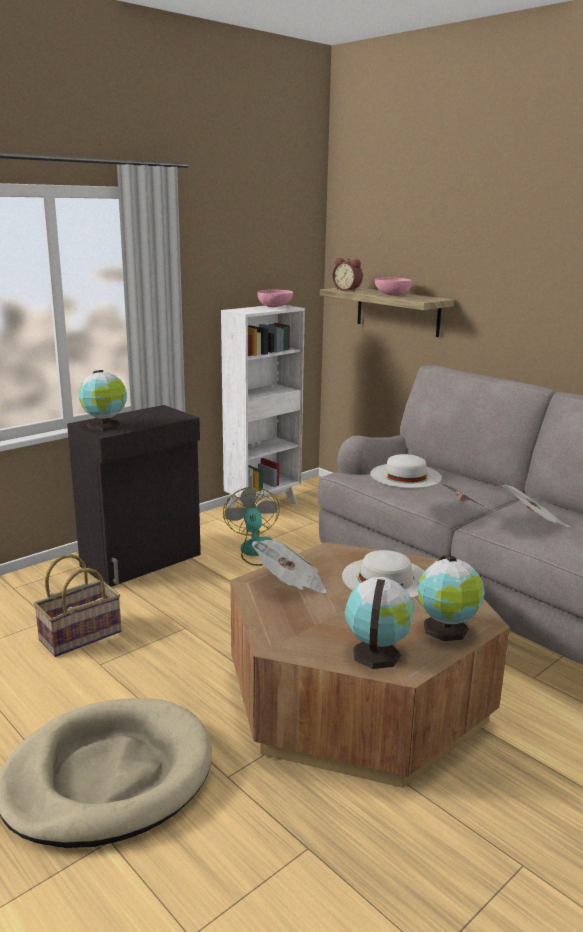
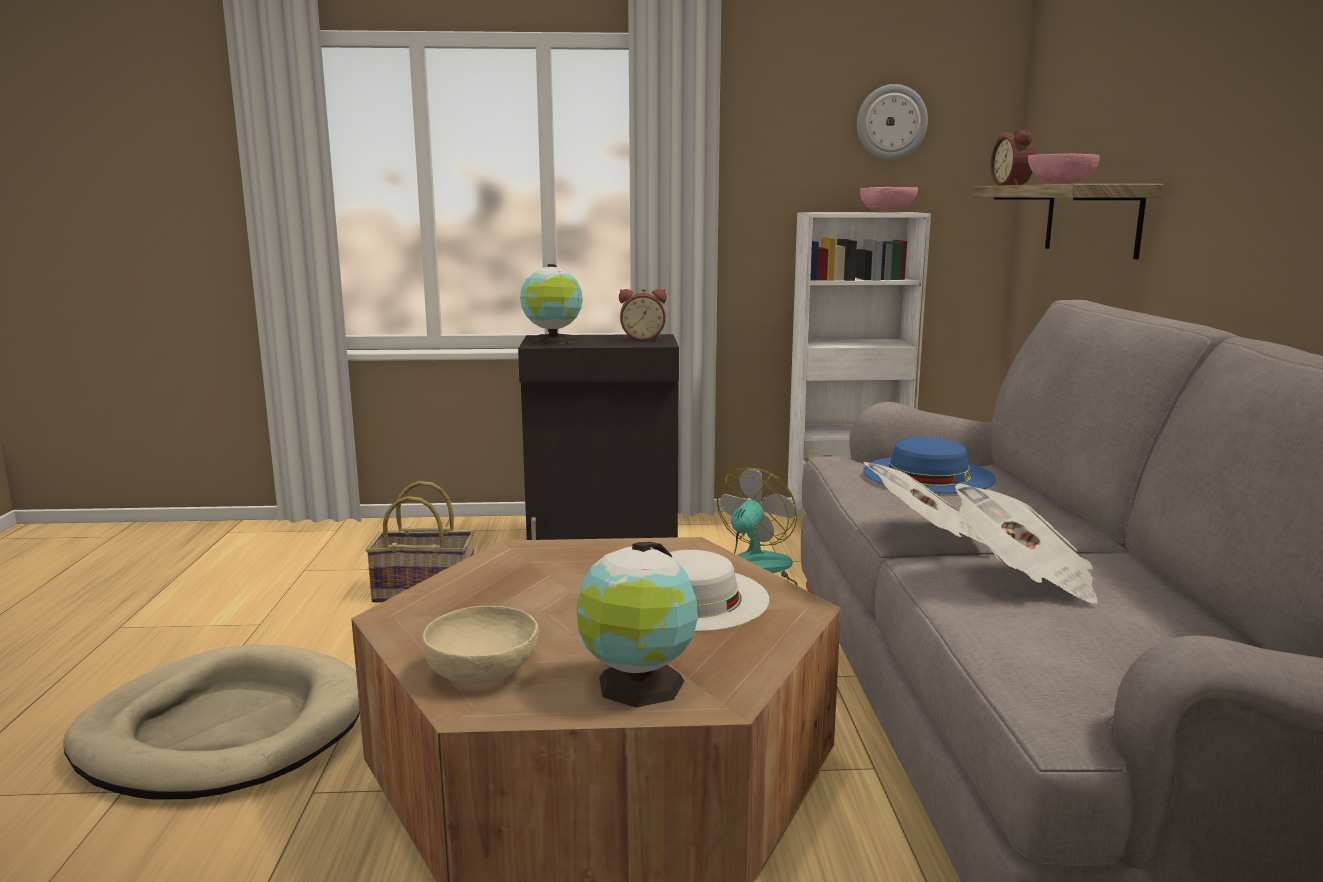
camera: 40 degrees right, 5 degrees down
newspaper [252,540,327,593] -> none
globe [345,577,414,669] -> beige bowl [422,606,539,684]
white hat [370,454,442,488] -> blue hat [863,437,996,494]
none -> alarm clock [619,289,667,341]
none -> wall clock [857,84,928,160]

